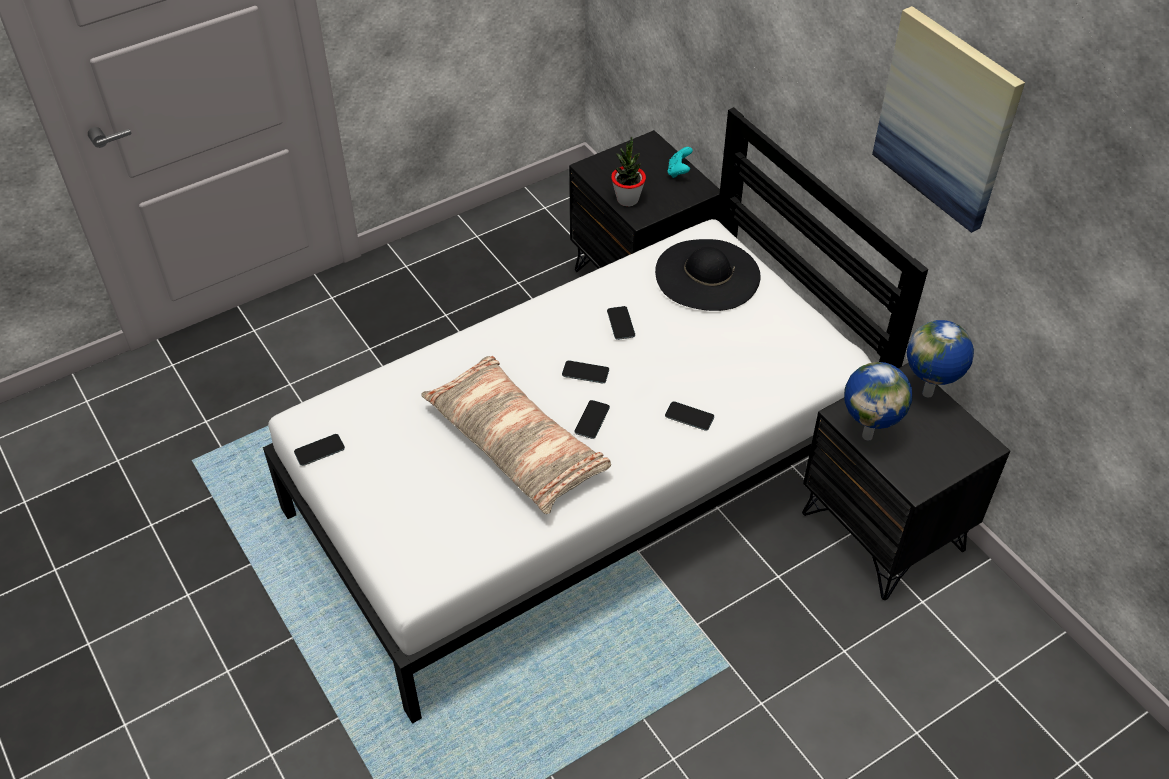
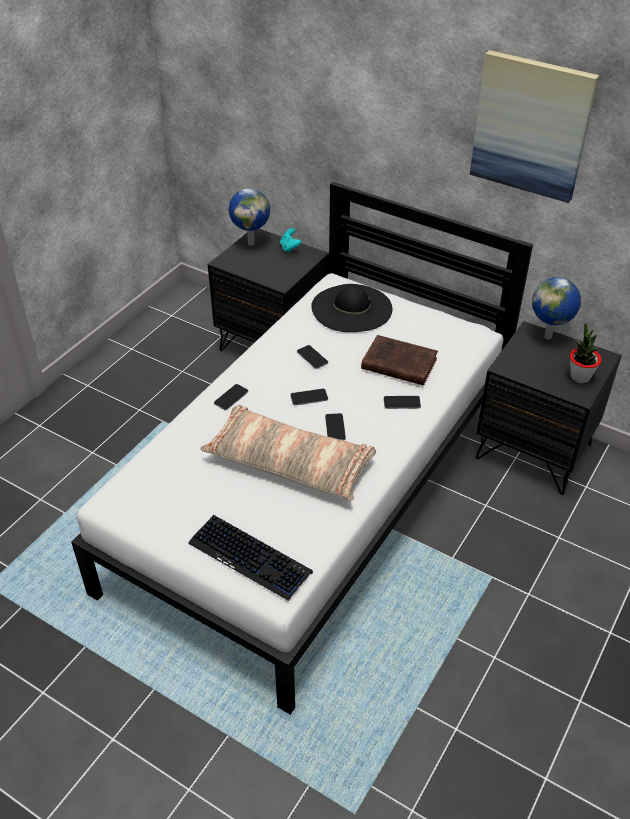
camera: 25 degrees left, 5 degrees down
phone [294,434,345,466] -> phone moved to [214,384,248,410]
potted plant [611,137,646,207] -> potted plant moved to [570,322,602,383]
globe [844,362,912,441] -> globe moved to [229,188,270,246]
none -> keyboard [188,515,313,601]
none -> brown book [361,335,438,386]

